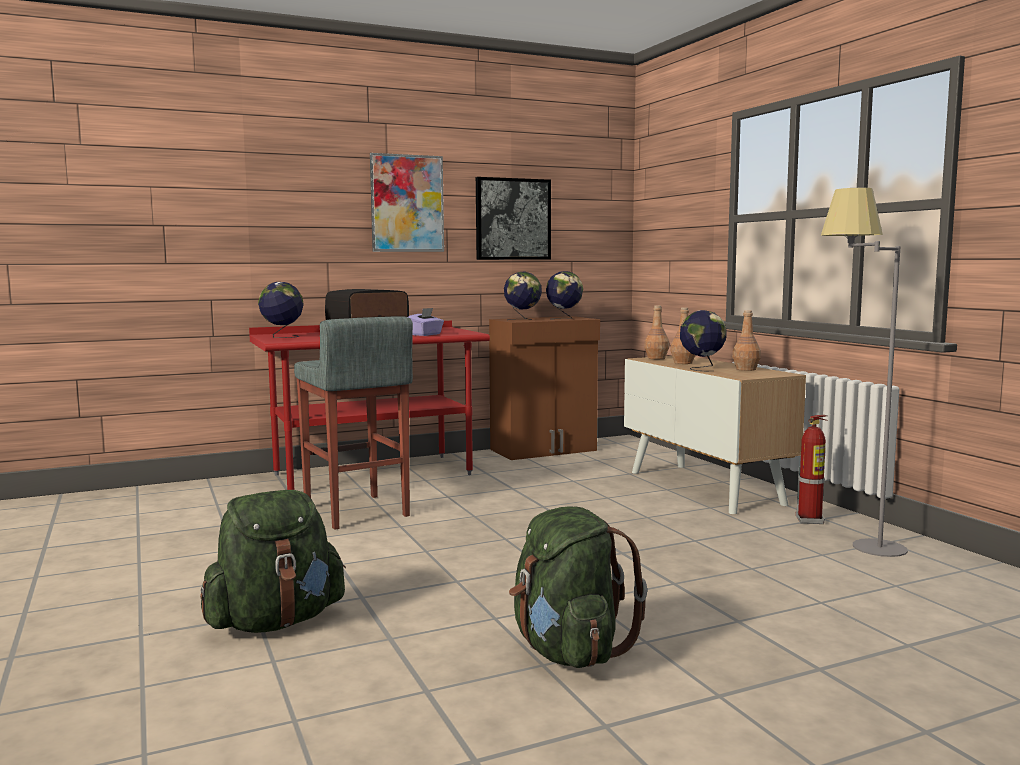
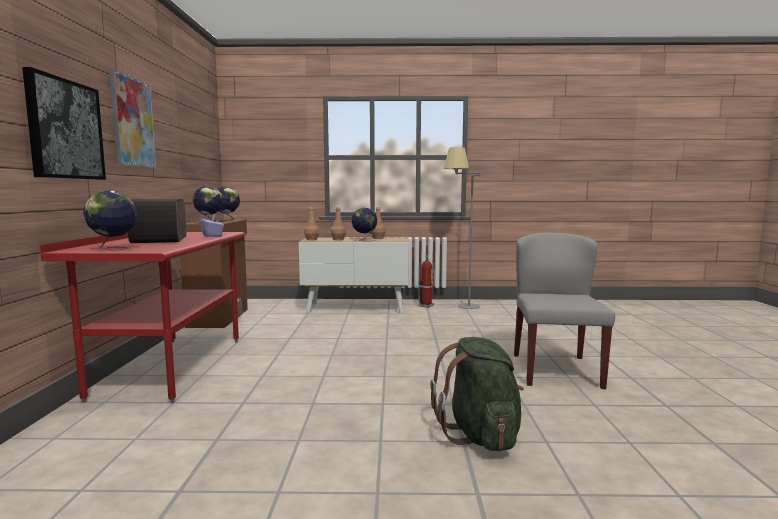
camera: 65 degrees left, 0 degrees up
grey stool [294,316,413,530] -> none
picture [476,177,551,260] -> picture moved to [22,67,106,180]
green backpack [509,506,647,668] -> grey chair [514,233,615,389]

